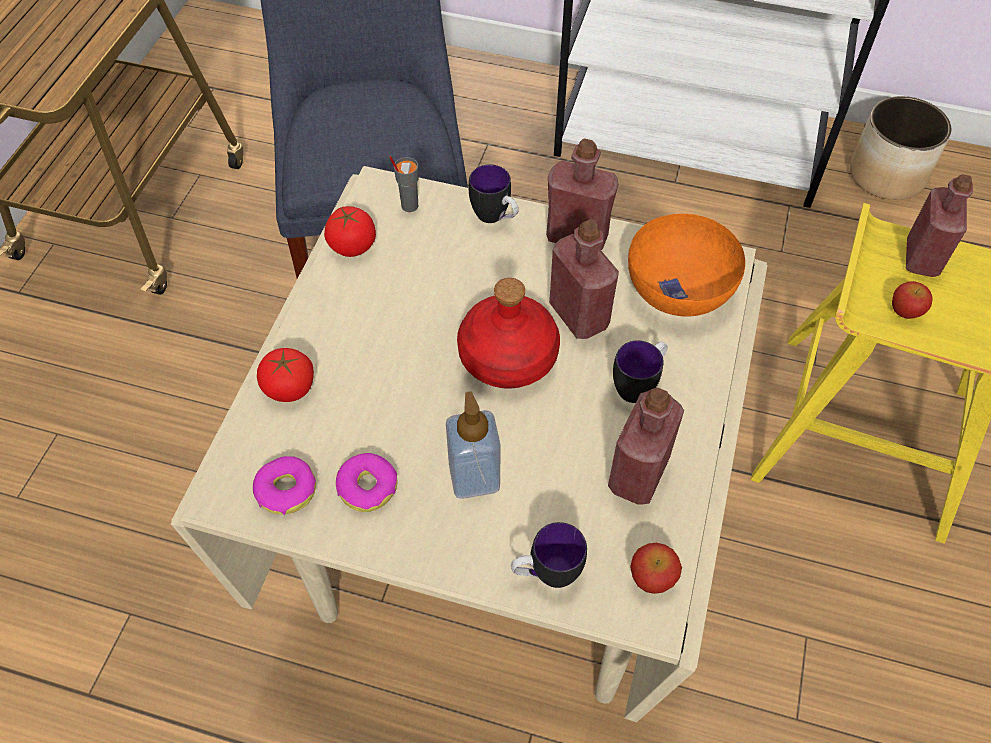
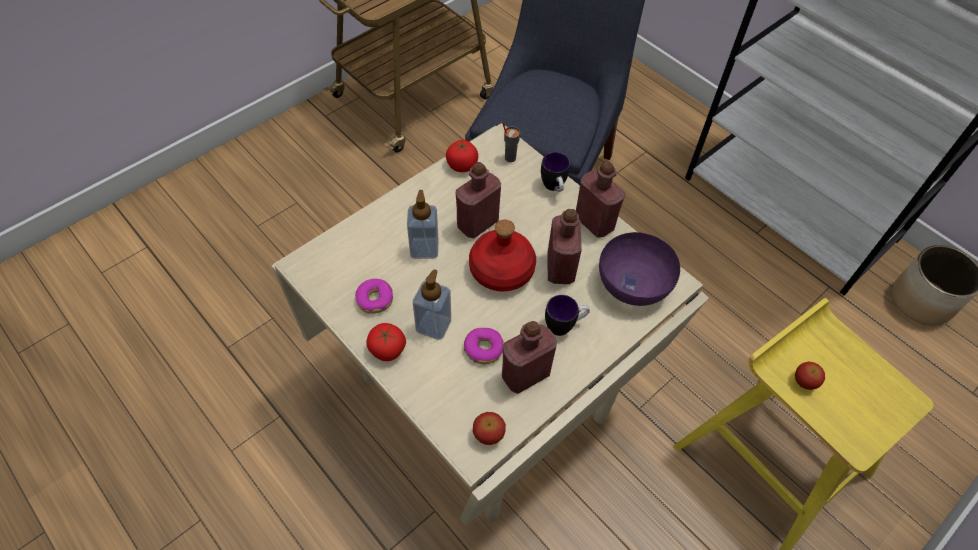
camera: 30 degrees right, 0 degrees up
donut [253,456,316,515] -> donut moved to [464,328,504,364]
tomato [257,348,314,402] -> tomato moved to [366,323,406,361]
mug [511,522,587,588] -> none
orange bowl [628,214,745,317] -> purple bowl [599,232,680,306]
red bottle [906,174,973,277] -> red bottle moved to [456,162,501,238]
none -> soap dispenser [407,190,438,259]

